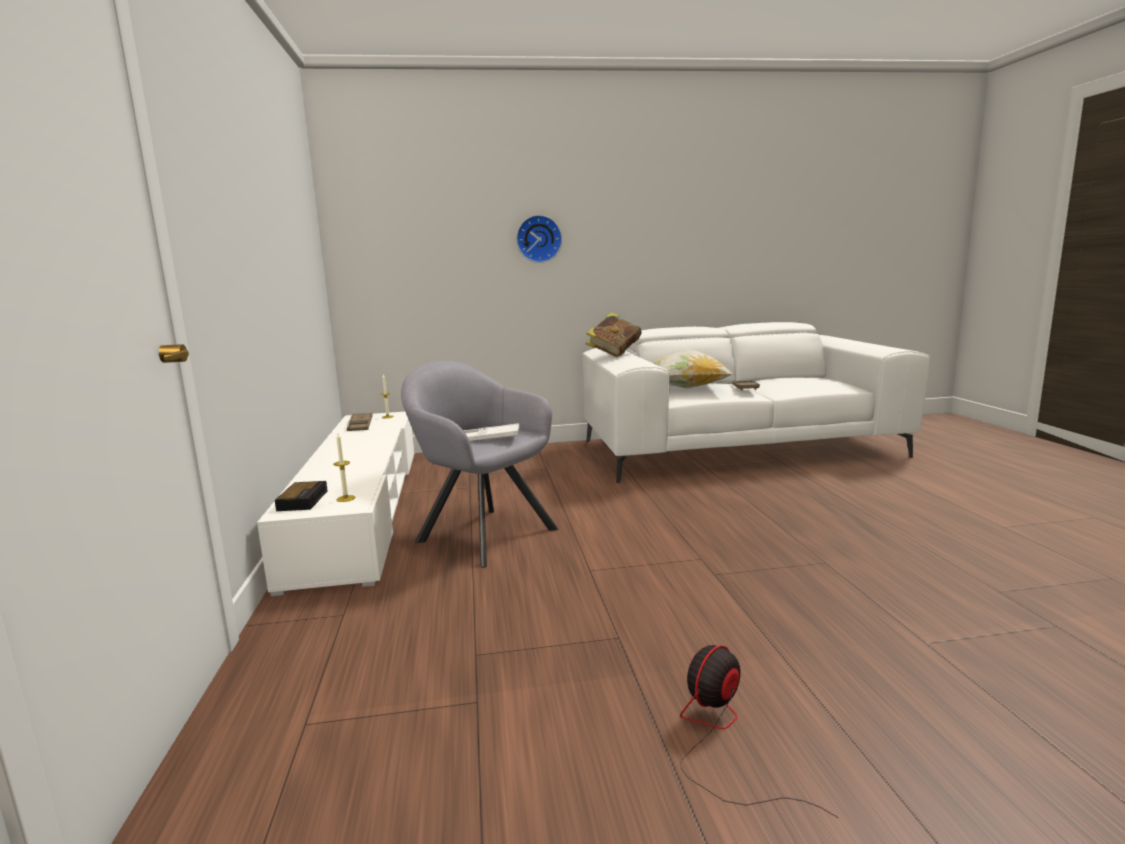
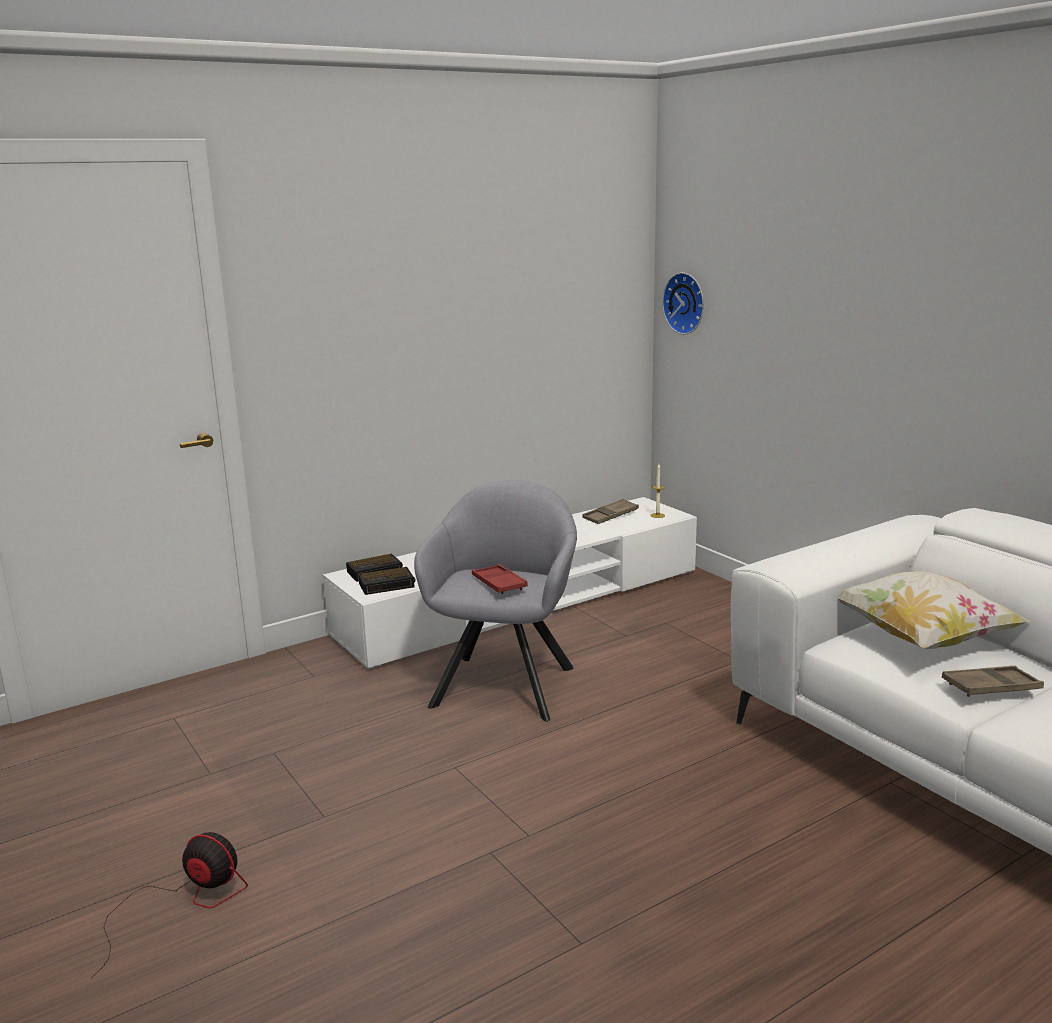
camera: 65 degrees right, 5 degrees up
candle [333,434,356,502] -> alarm clock [358,567,416,595]
white tray [464,423,520,442] -> red tray [472,564,528,594]
wall clock [516,215,562,263] -> wall clock moved to [662,272,704,335]
book [586,312,642,357] -> none

